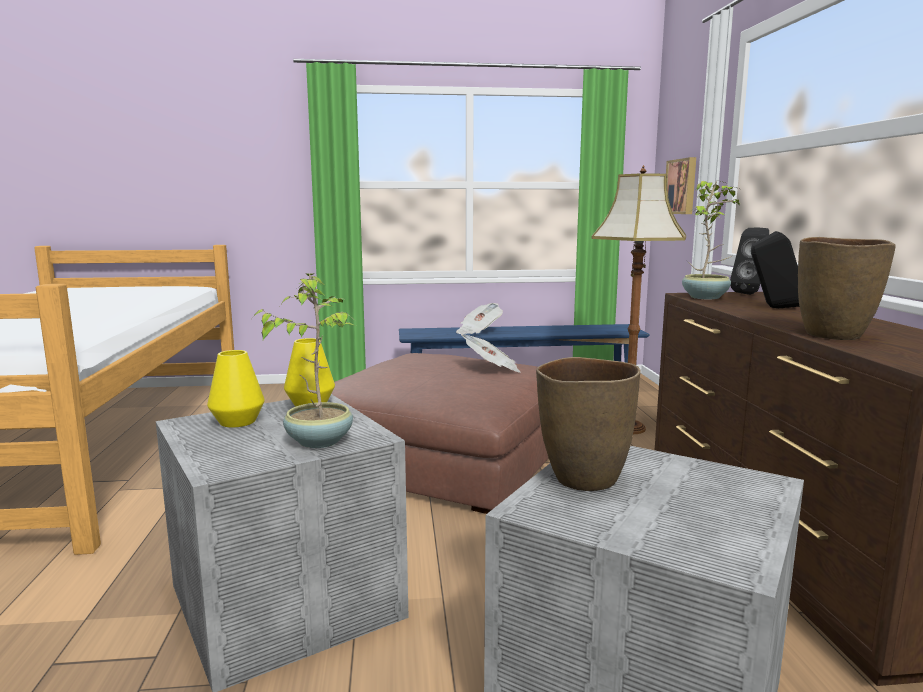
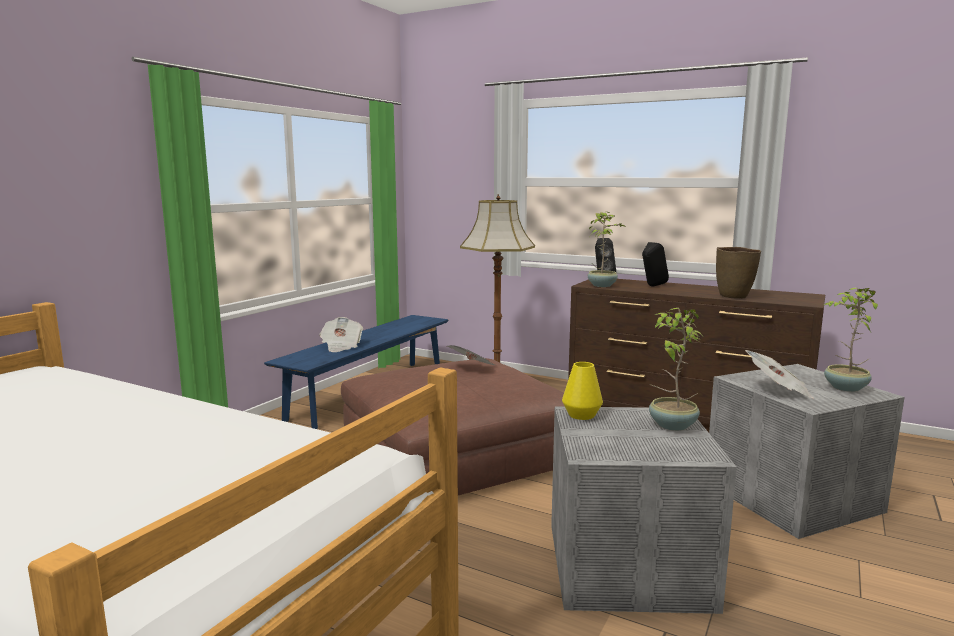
camera: 55 degrees left, 0 degrees up
yellow vase [207,350,265,428] -> none
brown vase [536,357,641,491] -> newspaper [746,350,815,399]
picture [666,157,696,214] -> none
none -> potted plant [824,288,878,392]

